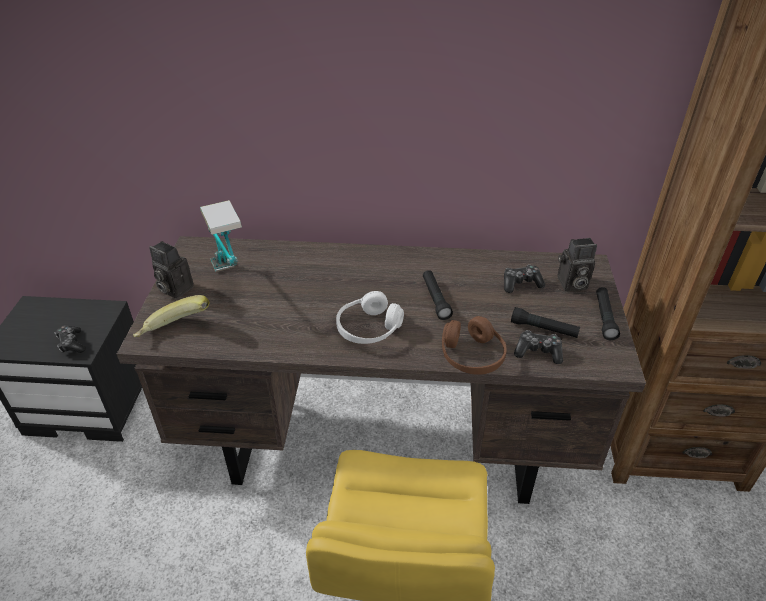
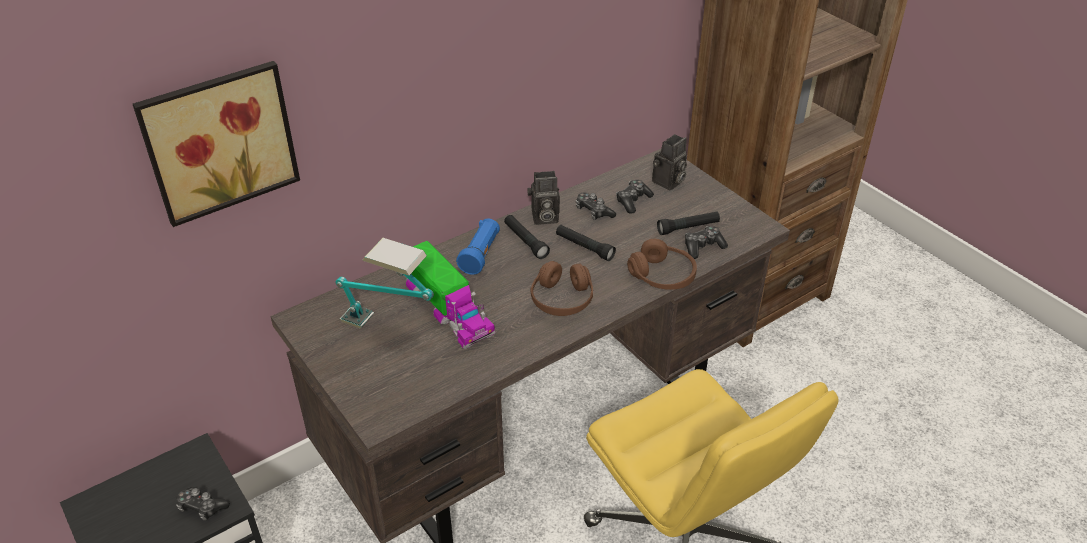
camera: 40 degrees left, 0 degrees up
banana [133,295,210,337] -> none
camera [149,241,194,299] -> camera moved to [527,171,560,225]
white headphones [336,291,404,344] -> brown headphones [531,261,593,316]
black flashlight [596,287,620,340] -> black flashlight moved to [504,215,550,259]
none -> picture [133,61,300,227]
none -> toy truck [406,241,495,349]
none -> blue flashlight [456,218,500,275]
none -> game controller [576,193,616,220]

